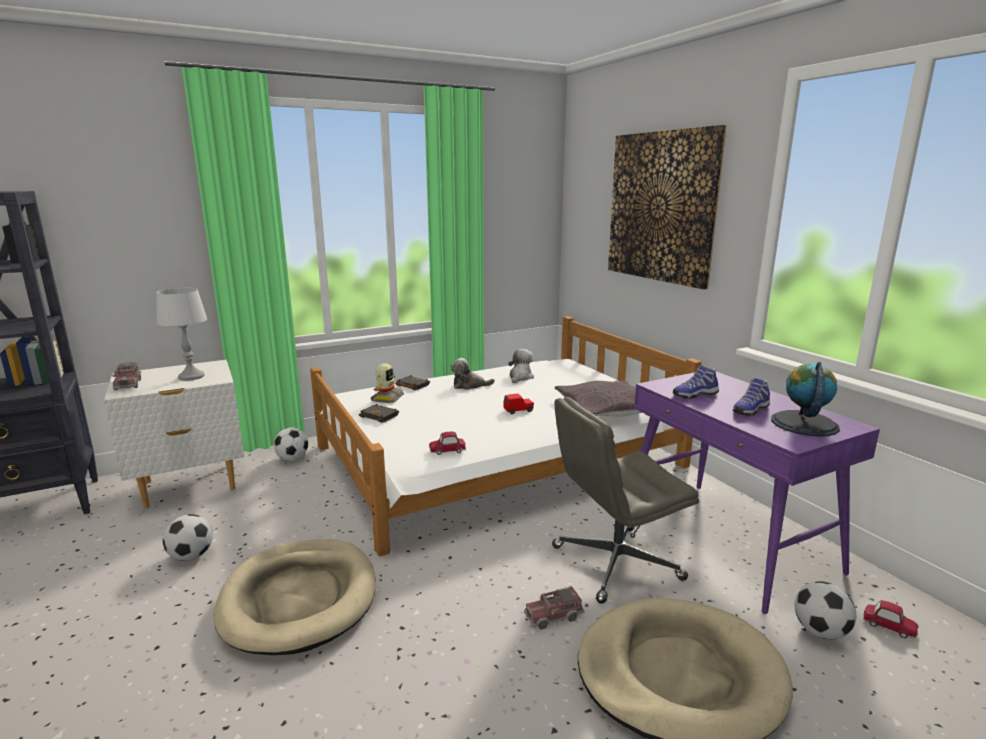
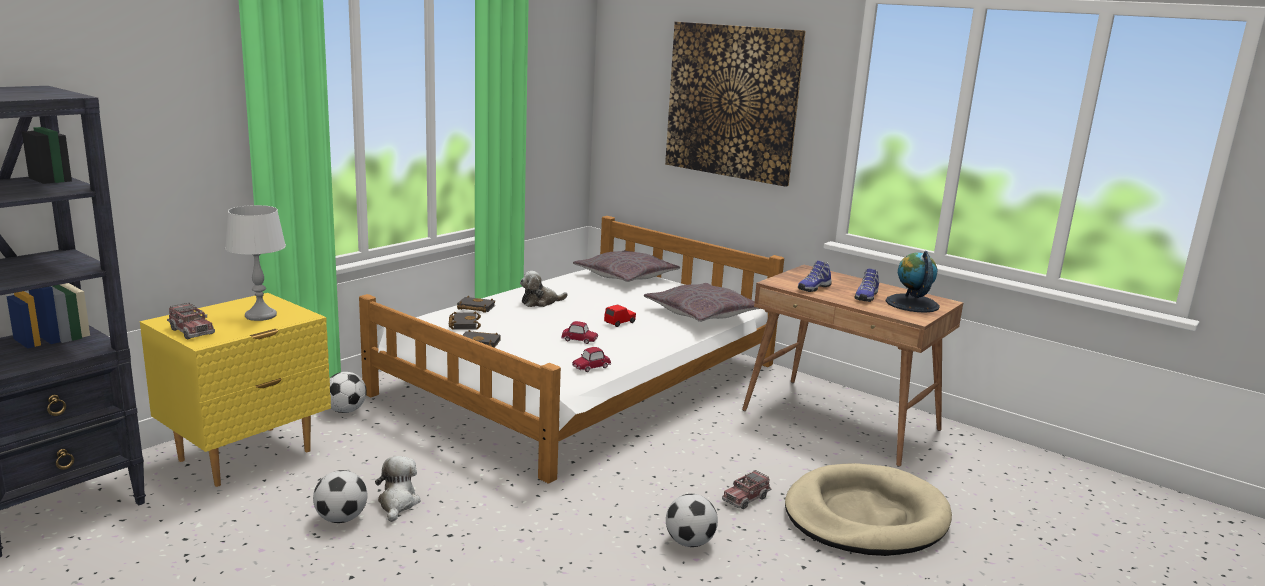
camera: 25 degrees left, 0 degrees up
white nightstand [104,360,244,508] -> yellow nightstand [140,293,331,487]
beige dog bed [214,539,376,655] -> none
toy robot [371,363,404,403] -> black book [449,312,481,330]
plush toy [509,349,534,384] -> plush toy moved to [375,456,420,522]
grey office chair [552,397,699,604] -> none
purple desk [634,372,880,614] -> brown desk [742,265,963,467]
football [795,581,856,639] -> football moved to [666,494,718,547]
toy car [863,600,919,638] -> toy car moved to [561,321,598,344]
none -> grey pillow [573,250,680,282]

